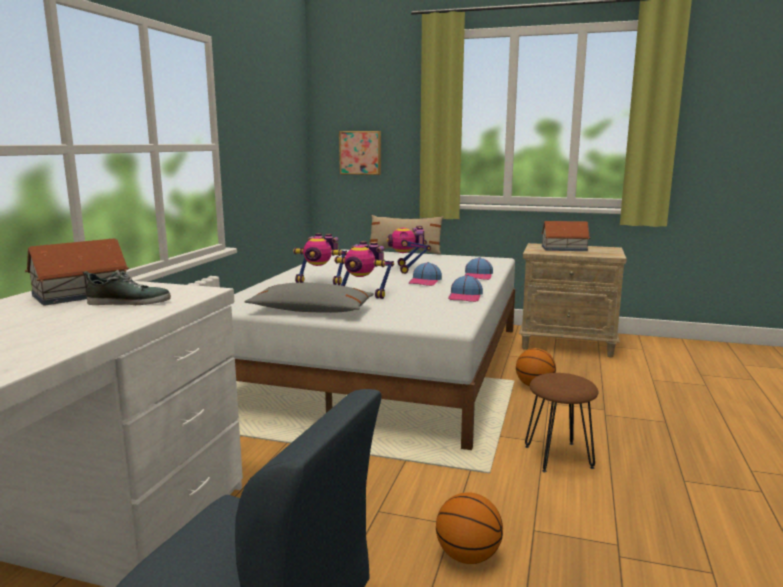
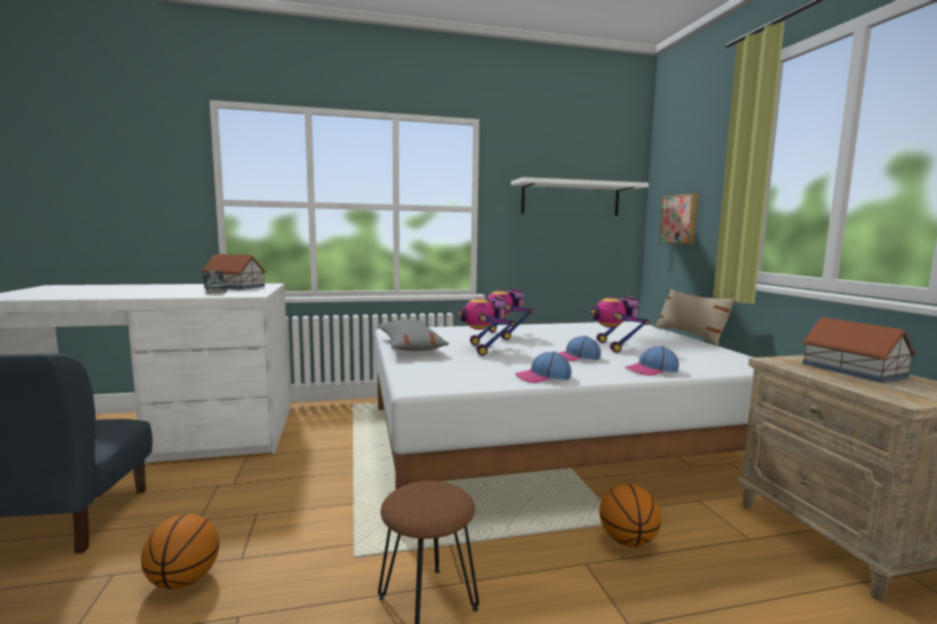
camera: 60 degrees right, 5 degrees down
toy robot [387,226,431,274] -> toy robot turned 60 degrees counterclockwise [591,296,649,352]
none -> white shelf [511,177,649,216]

